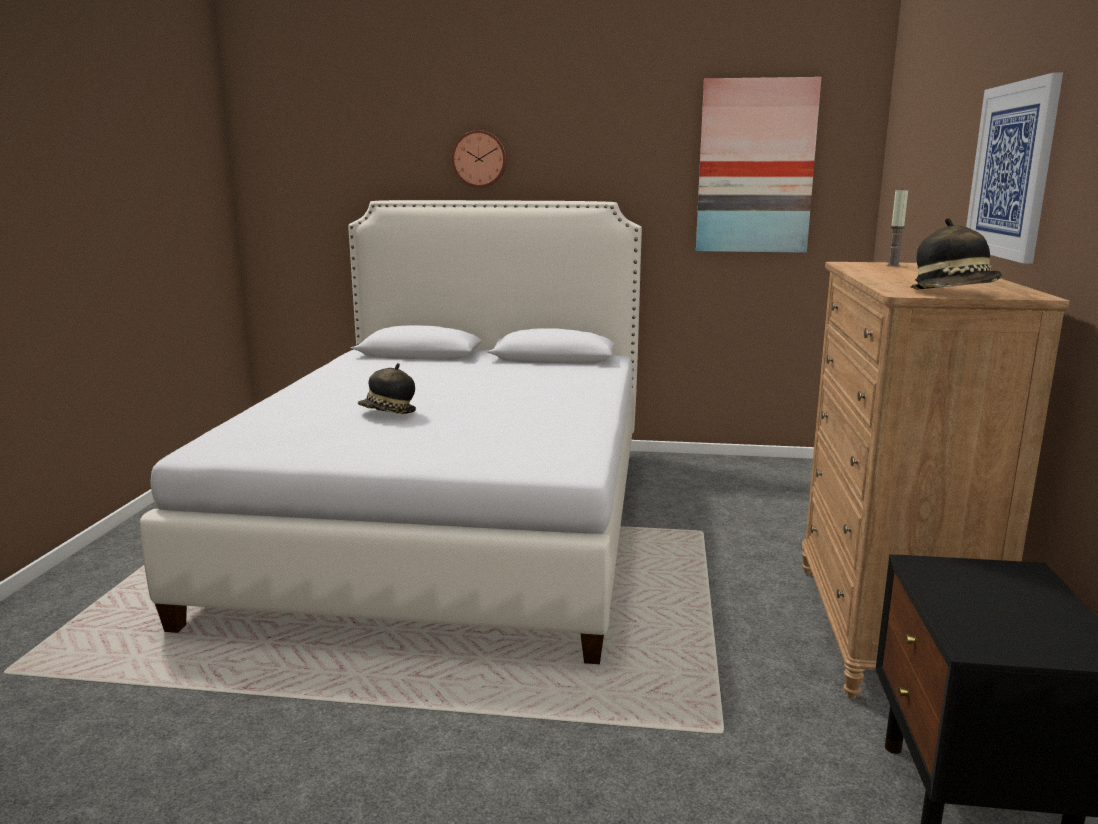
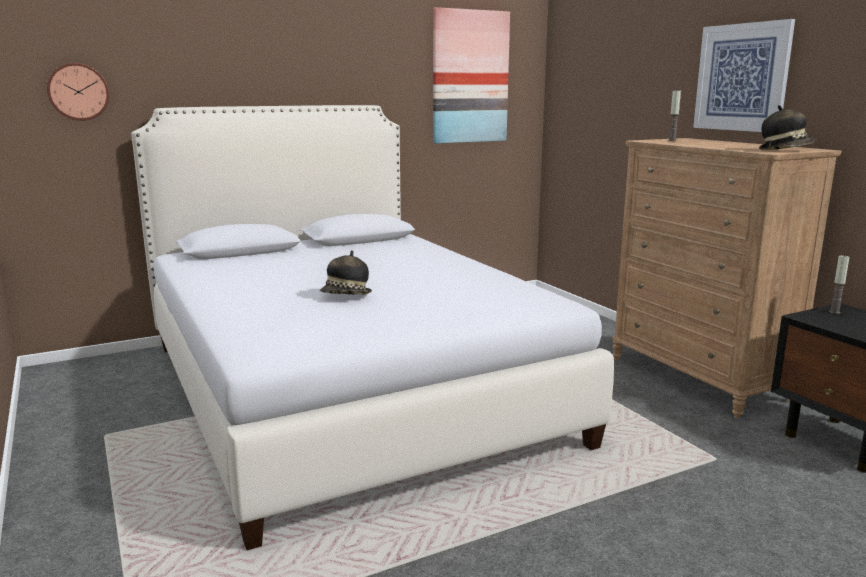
camera: 35 degrees left, 0 degrees up
wall clock [452,130,507,188] -> wall clock moved to [47,63,109,121]
none -> candle [829,255,849,314]

